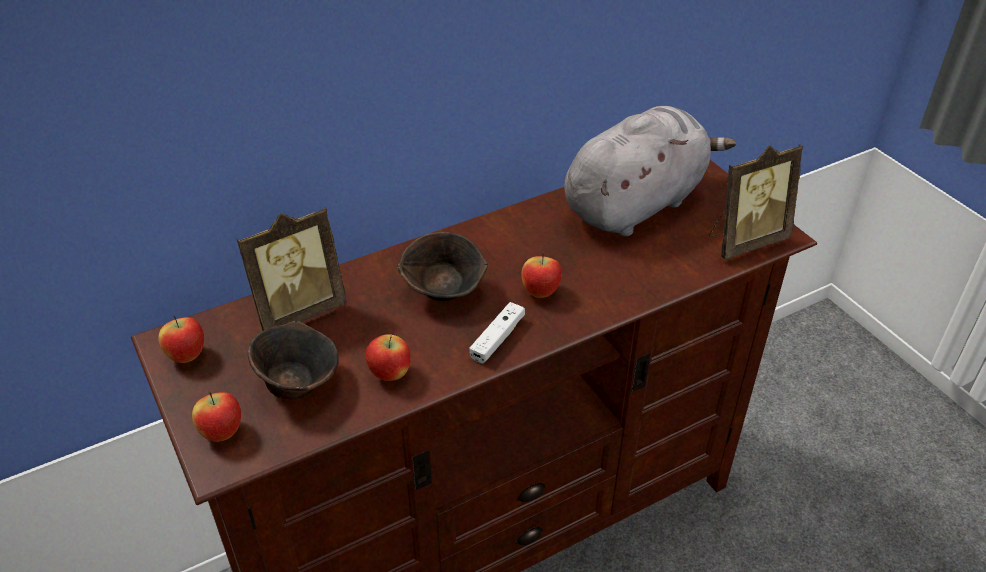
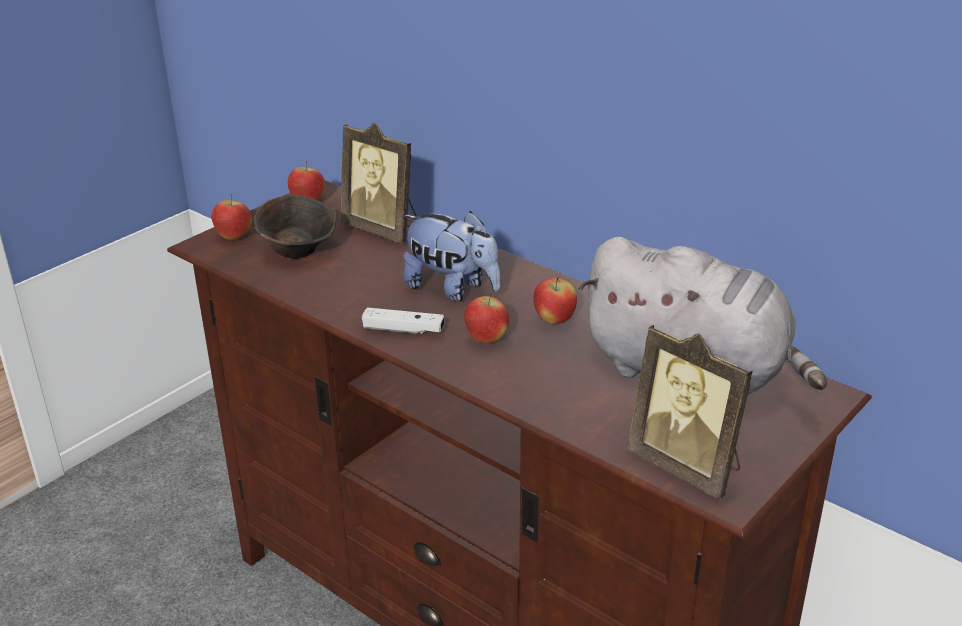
camera: 70 degrees right, 10 degrees down
apple [365,334,410,381] -> apple moved to [533,277,577,324]
brown bowl [398,232,488,301] -> plush toy [403,211,500,301]

